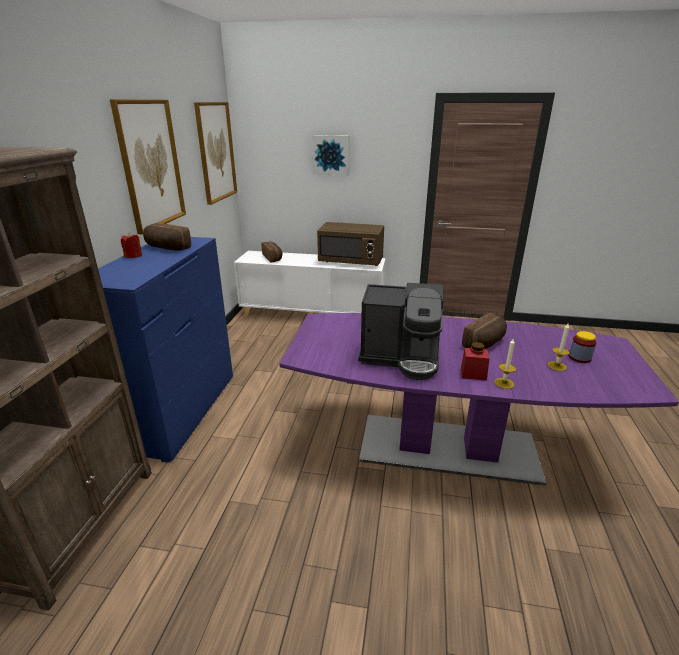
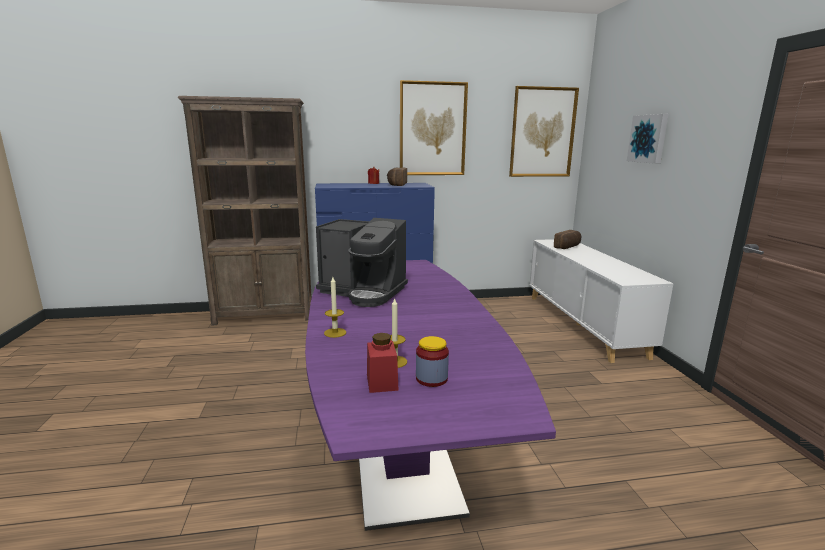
camera: 70 degrees right, 10 degrees down
brown microwave [317,222,384,266] -> none
coffee machine [358,283,444,380] -> coffee machine turned 60 degrees counterclockwise [316,218,408,307]
red jar [461,342,490,381] -> red jar moved to [367,333,399,393]
bread [462,313,507,349] -> none

